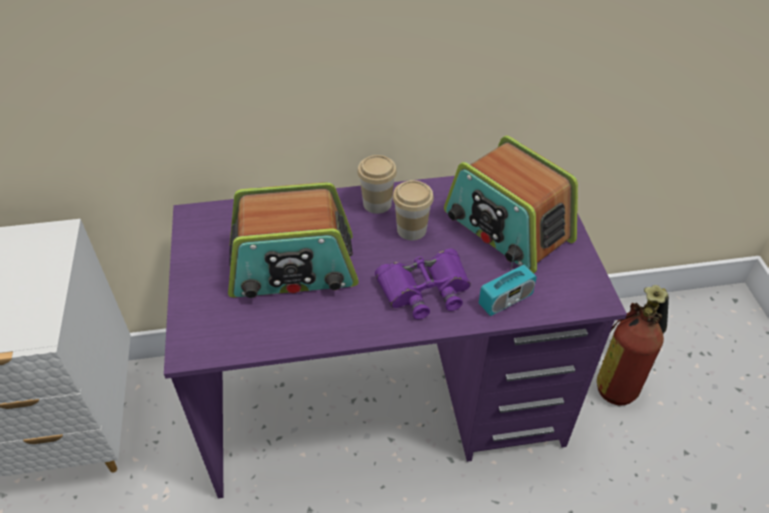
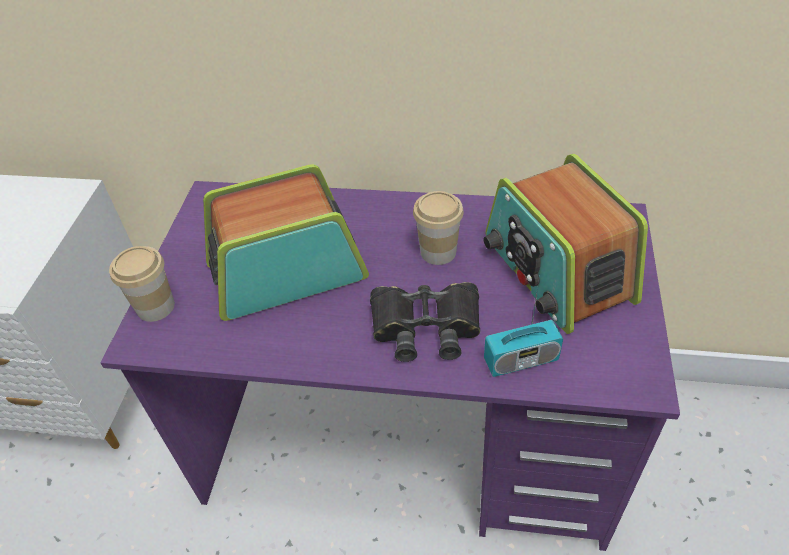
camera: 20 degrees right, 0 degrees up
radio [228,182,358,298] -> radio turned 150 degrees clockwise [203,164,369,321]
cup [357,155,397,214] -> cup moved to [109,246,175,322]
purple binoculars [375,249,471,319] -> black binoculars [370,282,480,362]
fire extinguisher [597,285,669,405] -> none

